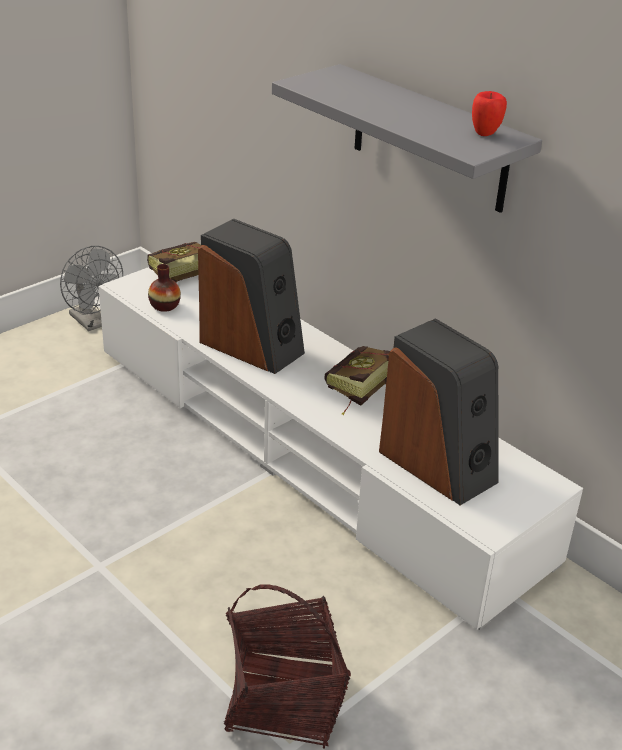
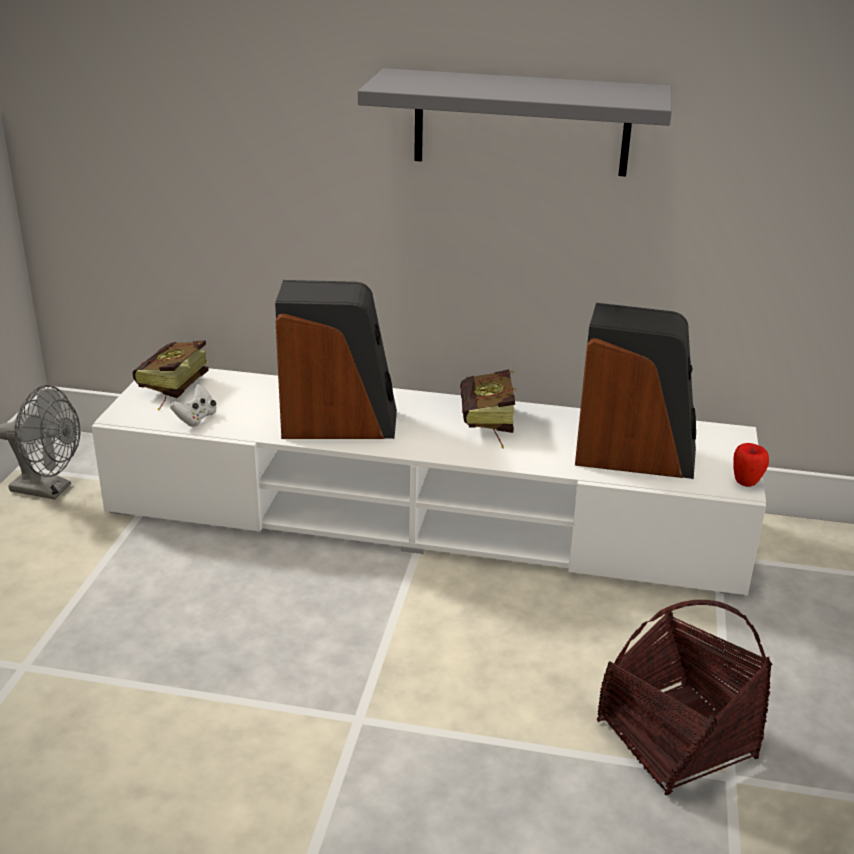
camera: 35 degrees left, 5 degrees down
vase [148,264,181,312] -> white game controller [170,384,216,427]
apple [472,91,507,136] -> apple moved to [733,443,769,487]

